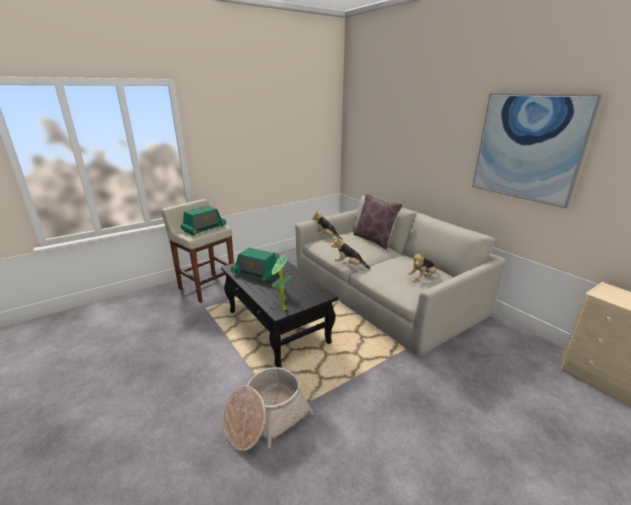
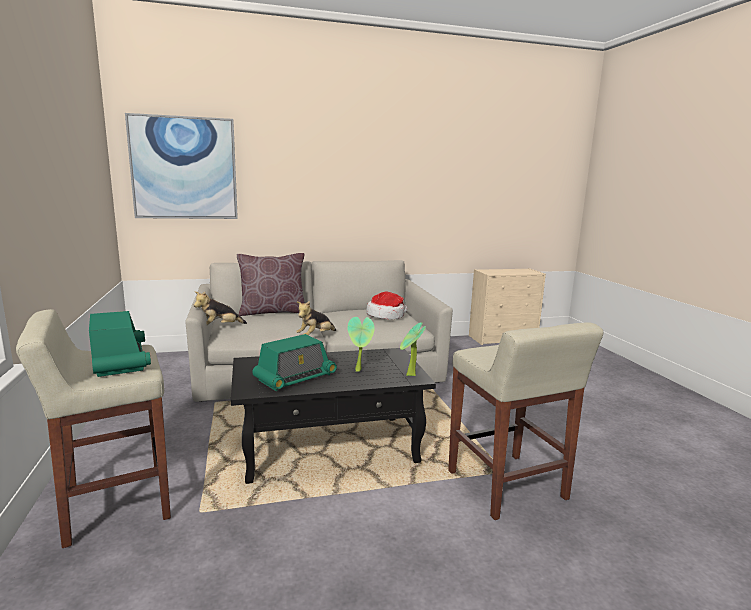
camera: 70 degrees left, 10 degrees down
basket [223,367,314,451] -> beige stool [448,322,604,520]
plush toy [408,253,436,280] -> hat [366,292,408,319]
picture [472,93,603,208] -> picture moved to [125,113,238,219]

